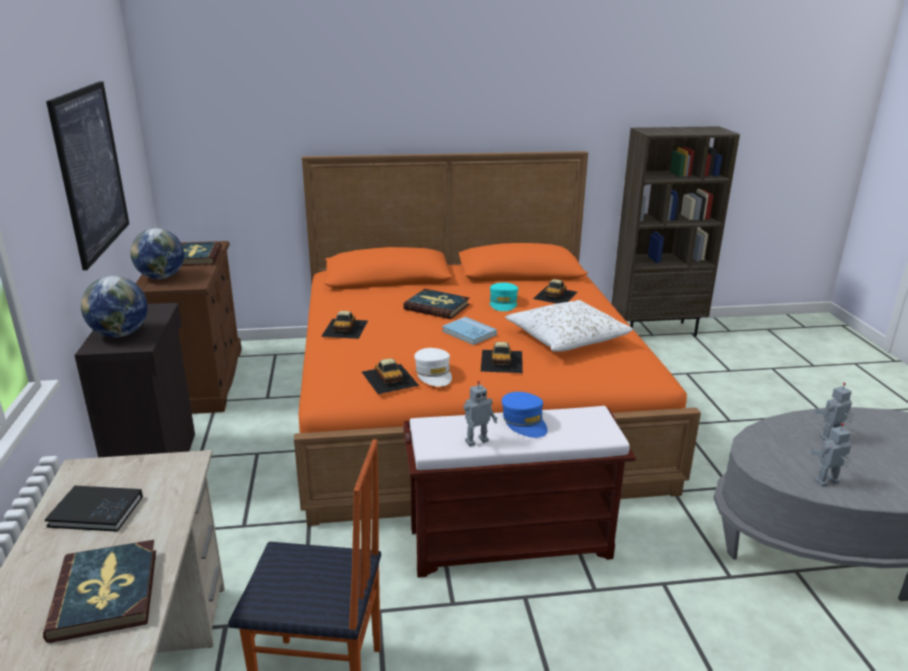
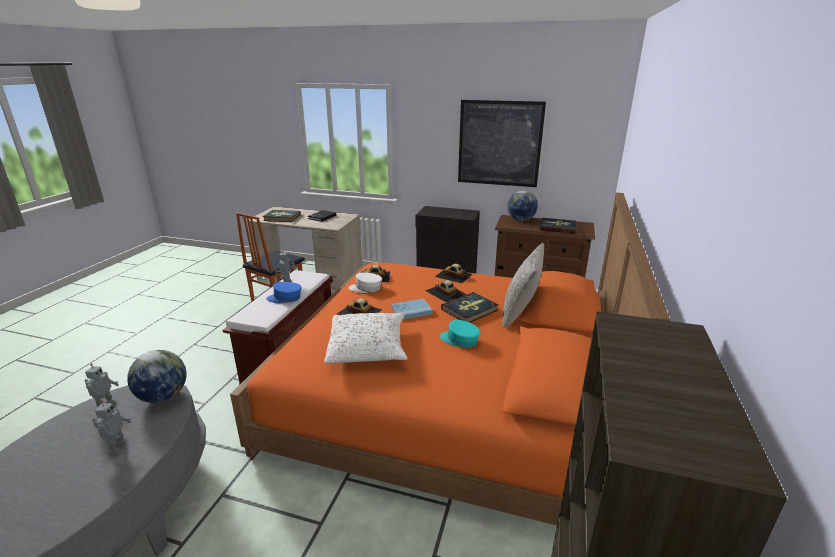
camera: 115 degrees right, 0 degrees up
globe [81,276,148,337] -> globe moved to [127,350,187,403]
toy car [533,279,577,304] -> toy car moved to [425,280,467,302]
none -> grey pillow [503,243,544,328]

